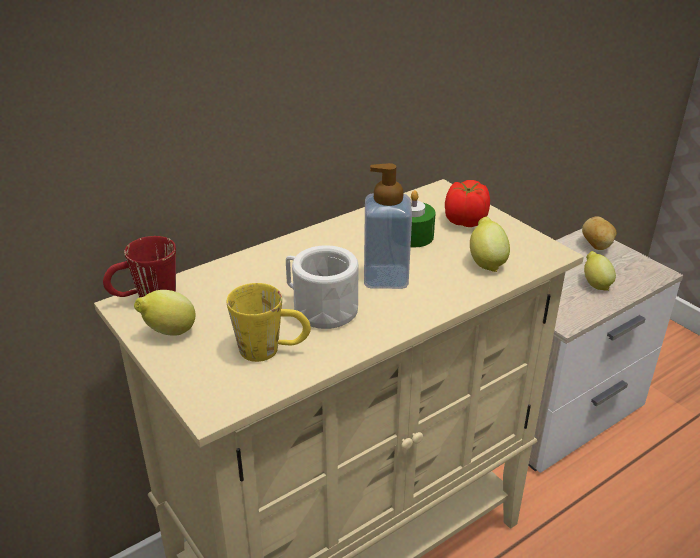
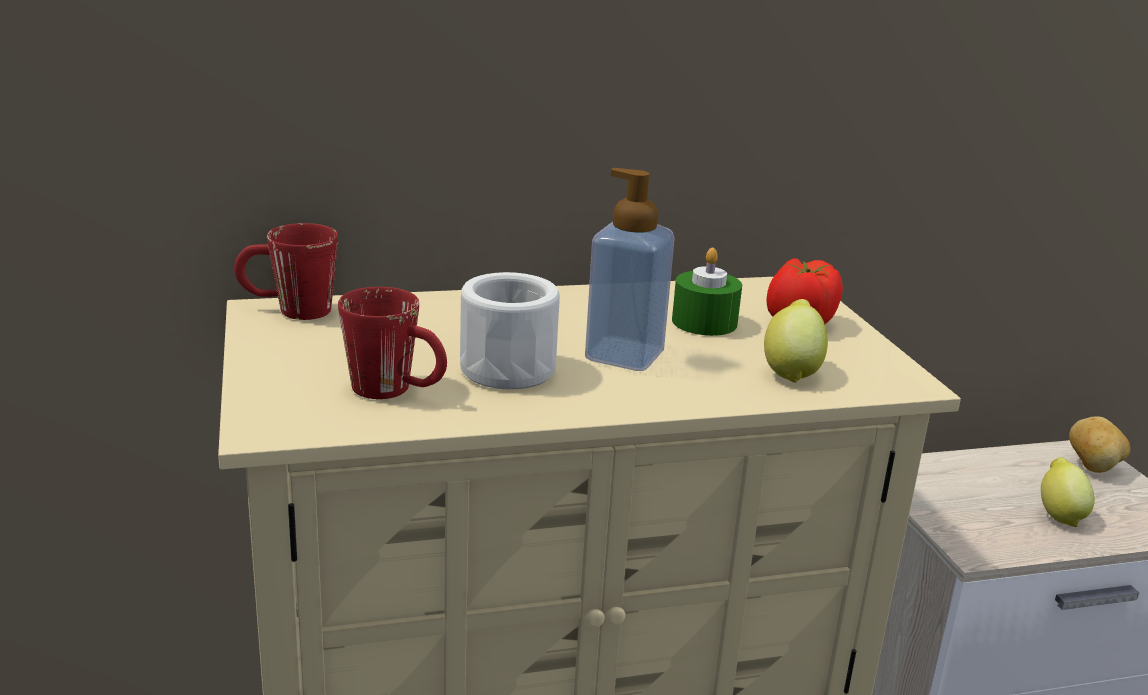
camera: 20 degrees right, 10 degrees down
lemon [134,290,195,336] -> none
yellow mug [227,283,311,362] -> red mug [338,287,447,399]

